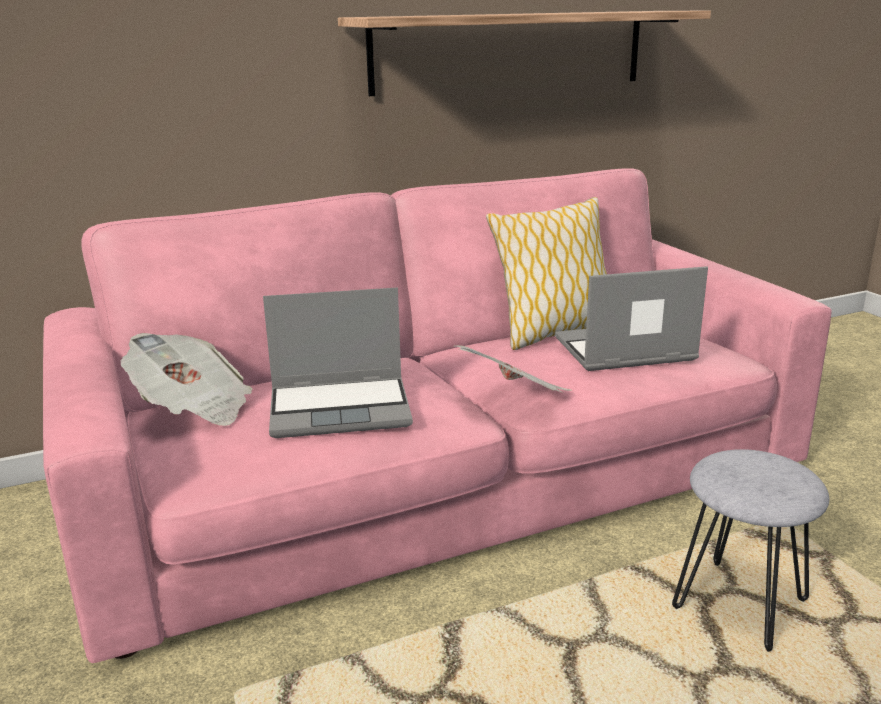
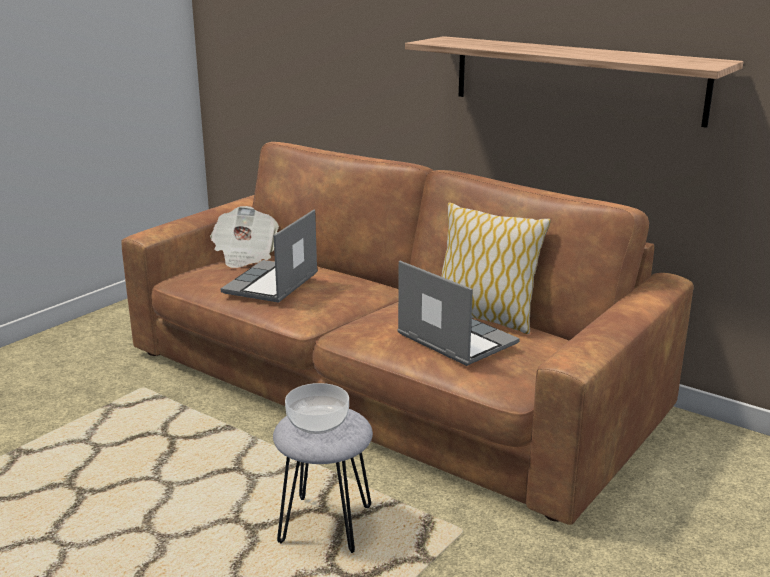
camera: 60 degrees right, 0 degrees up
pink sofa [43,168,832,663] -> brown sofa [122,142,694,525]
laptop [263,287,413,438] -> laptop turned 60 degrees clockwise [220,210,318,303]
newspaper [454,345,572,393] -> none
none -> bowl [285,383,349,434]

